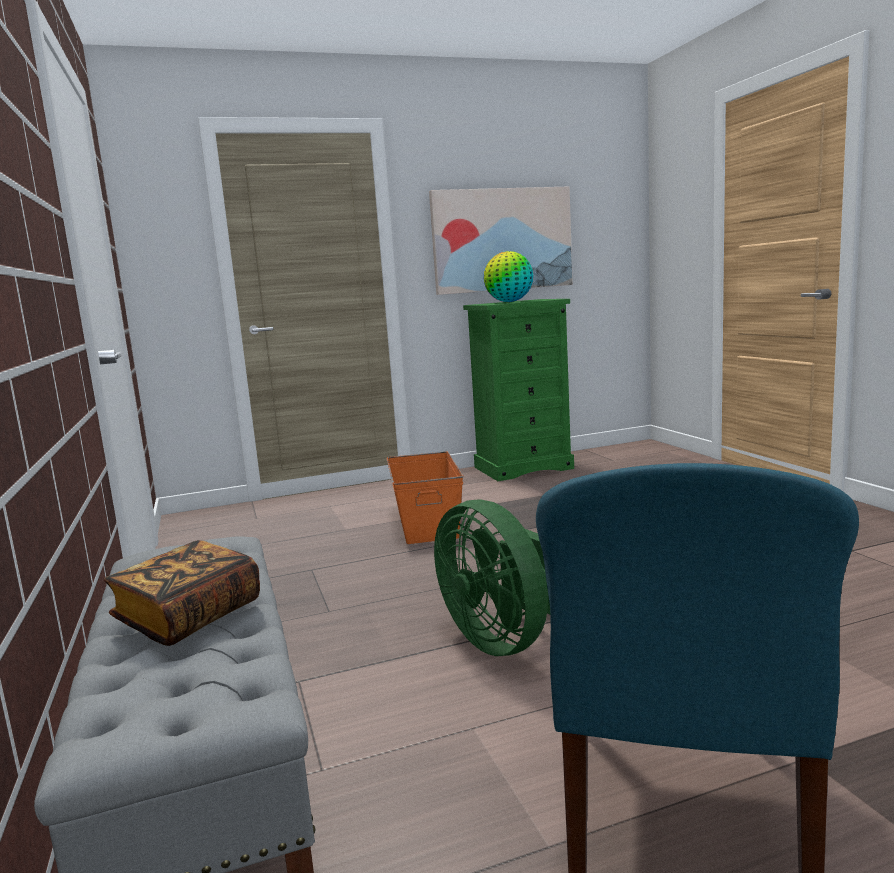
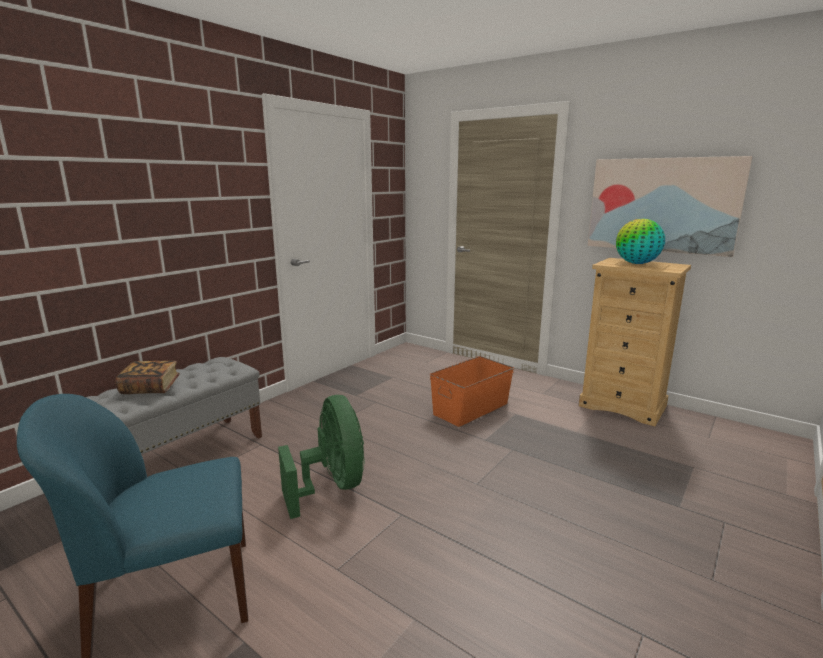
camera: 55 degrees right, 5 degrees up
green fan [434,499,550,656] -> green fan turned 135 degrees clockwise [278,395,364,519]
green dresser [463,299,574,481] -> beige dresser [579,258,691,426]

